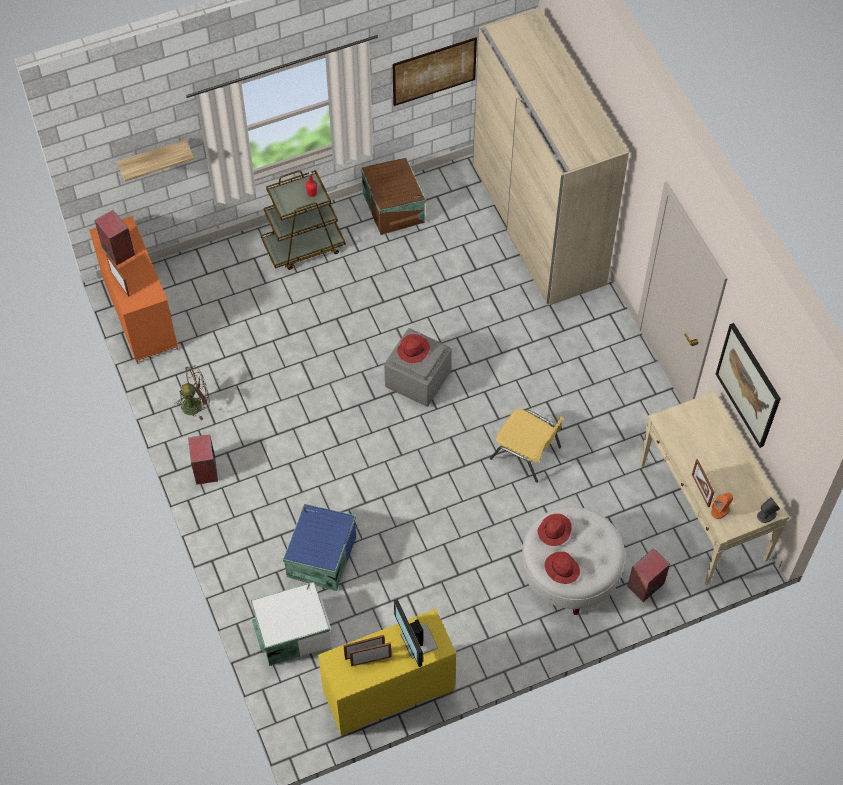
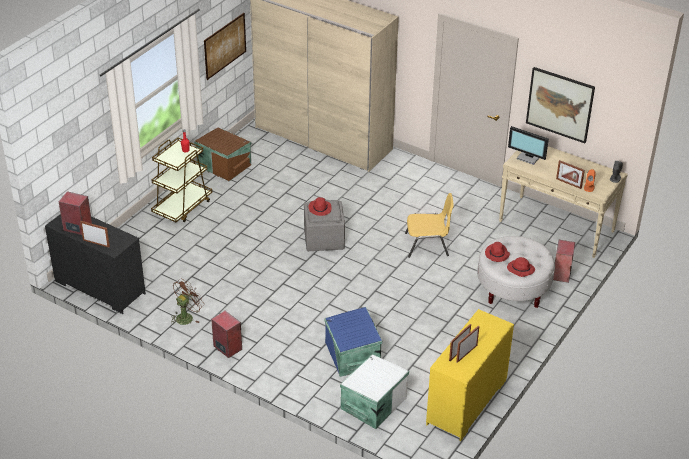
camera: 35 degrees left, 20 degrees down
orange dresser [89,216,178,364] -> black dresser [45,214,146,314]
shelf [117,139,194,182] -> none
monitor [394,599,438,667] -> monitor moved to [508,126,549,165]

